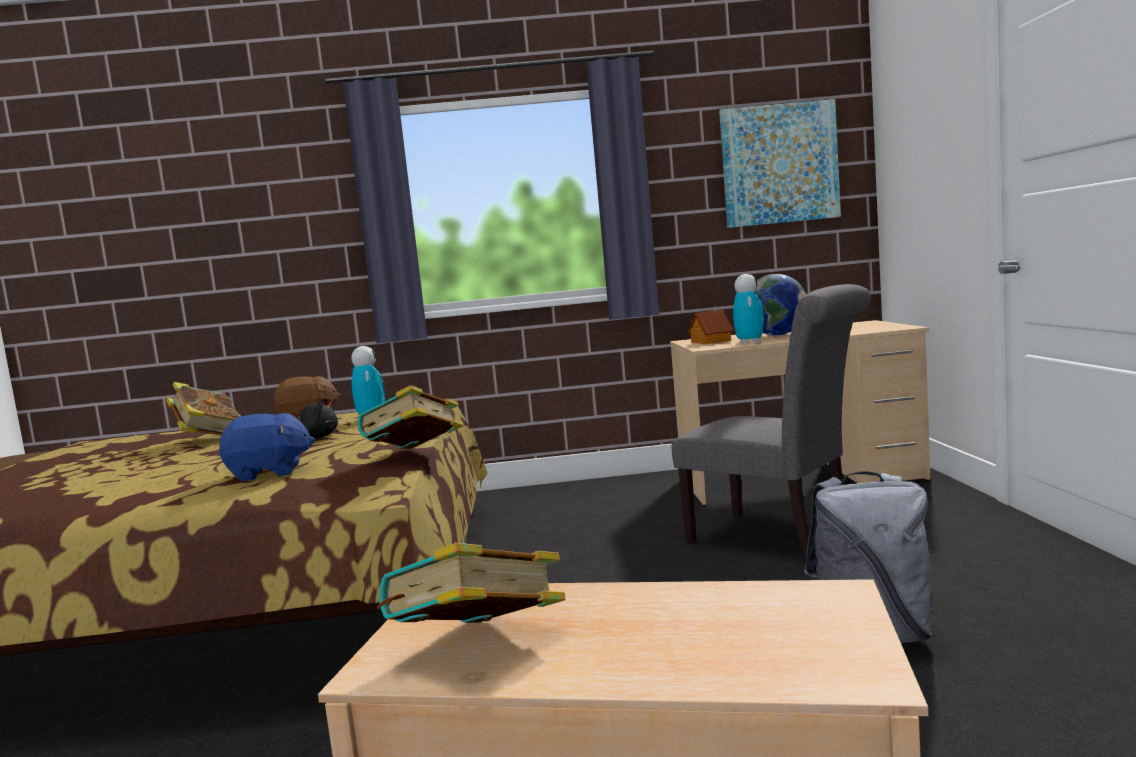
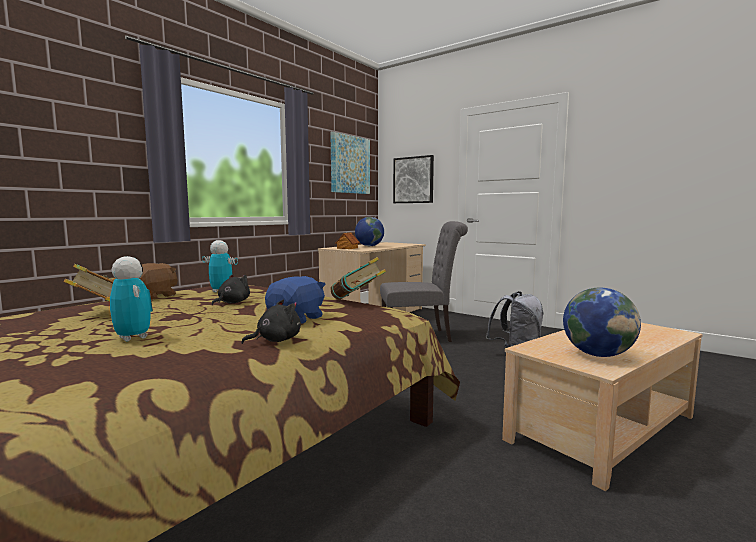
camera: 50 degrees left, 0 degrees up
book [377,543,565,623] -> globe [563,288,641,357]
toy robot [733,274,764,344] -> toy robot moved to [110,256,153,342]
none -> black plush toy [241,300,301,344]
none -> picture [393,155,434,203]

